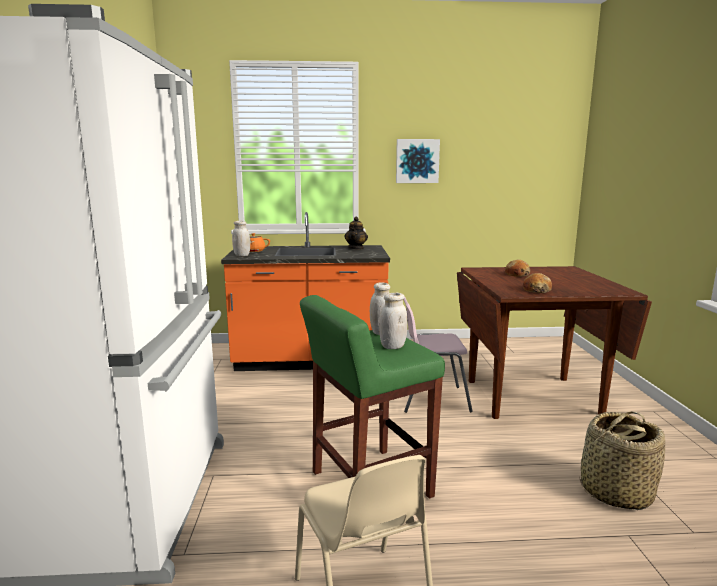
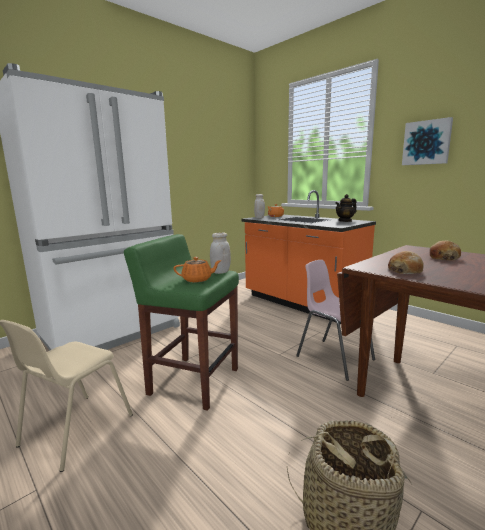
camera: 50 degrees right, 0 degrees up
white jar [379,293,408,349] -> orange teapot [173,257,222,283]

